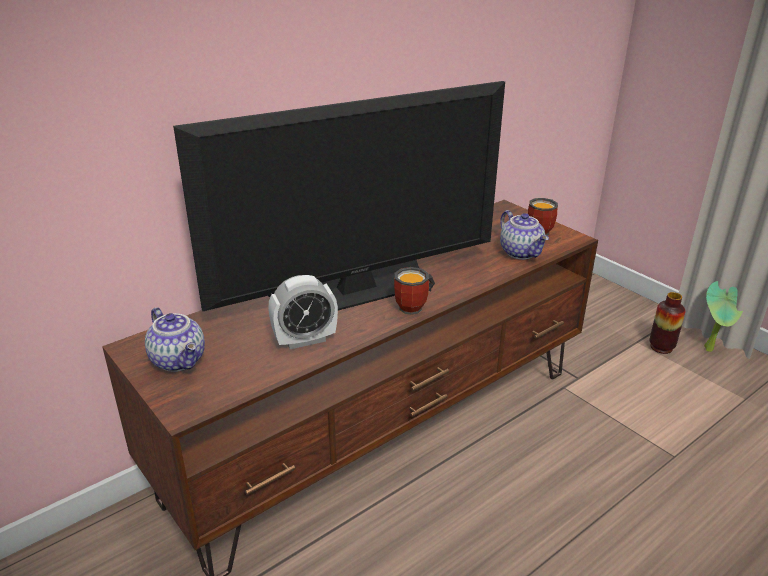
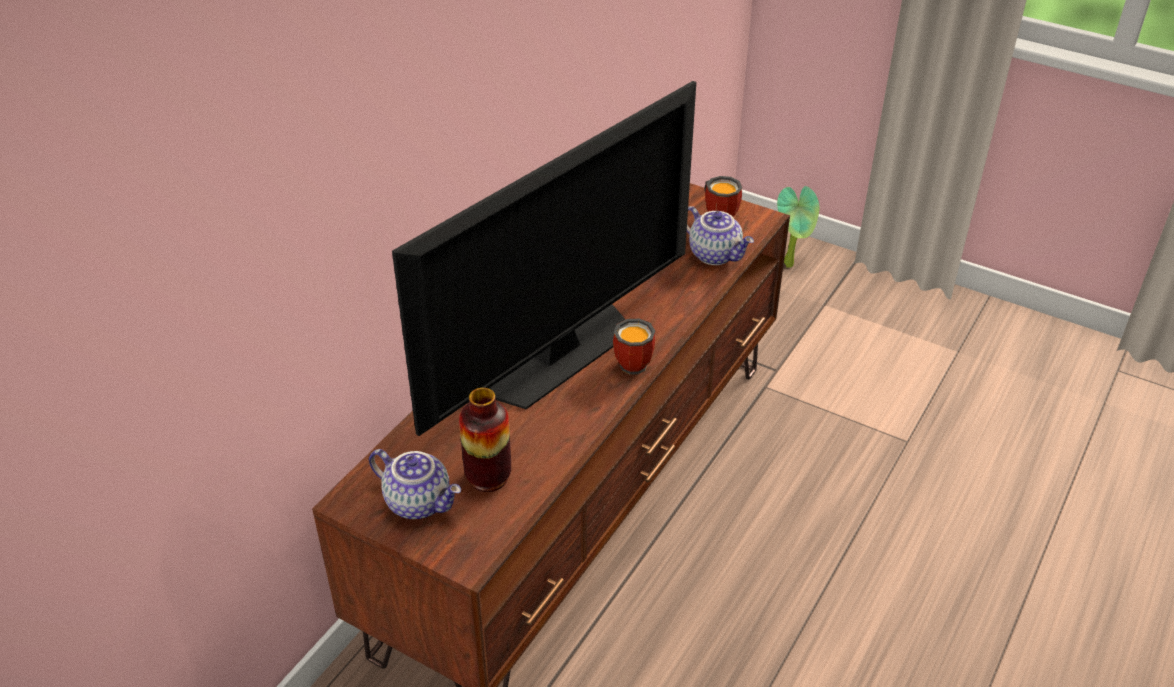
camera: 20 degrees left, 10 degrees up
alarm clock [268,275,338,349] -> none
vase [649,292,685,354] -> vase moved to [459,388,511,492]
potted plant [704,281,743,352] -> potted plant moved to [777,186,819,267]

